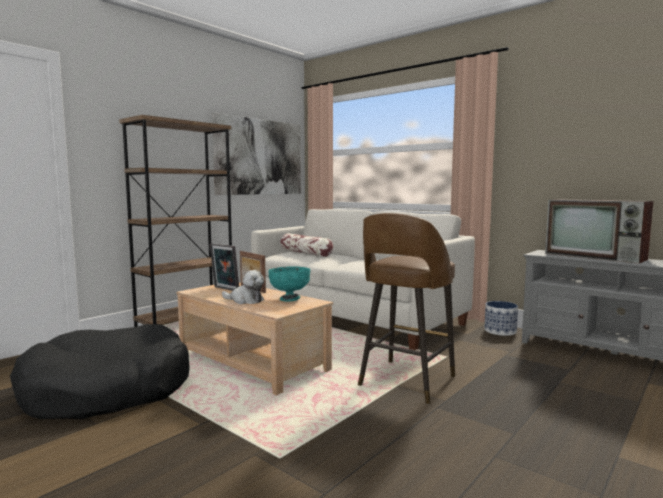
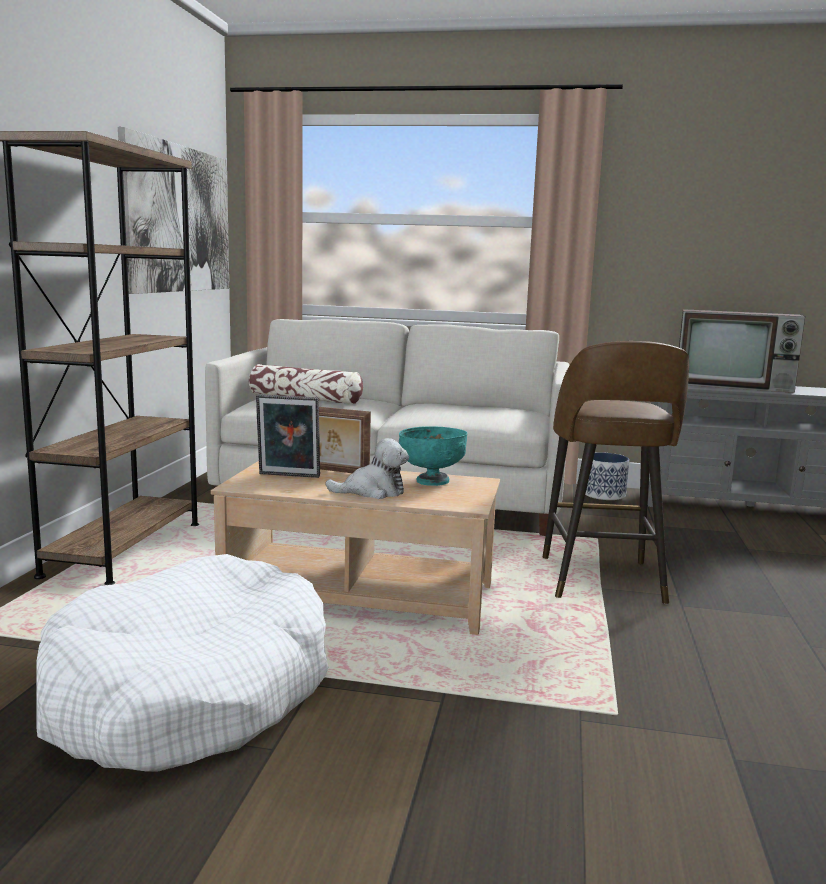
camera: 30 degrees left, 5 degrees up
black dog bed [10,324,190,419] -> white dog bed [36,554,328,772]

